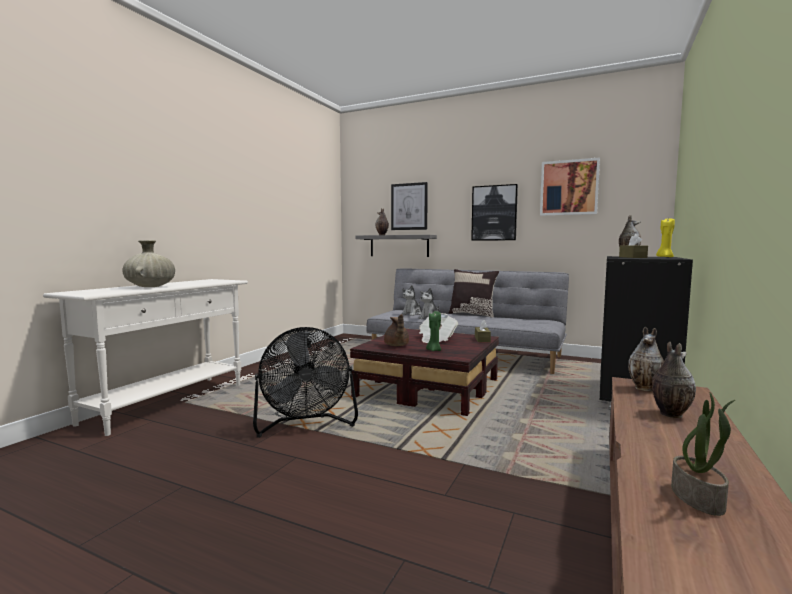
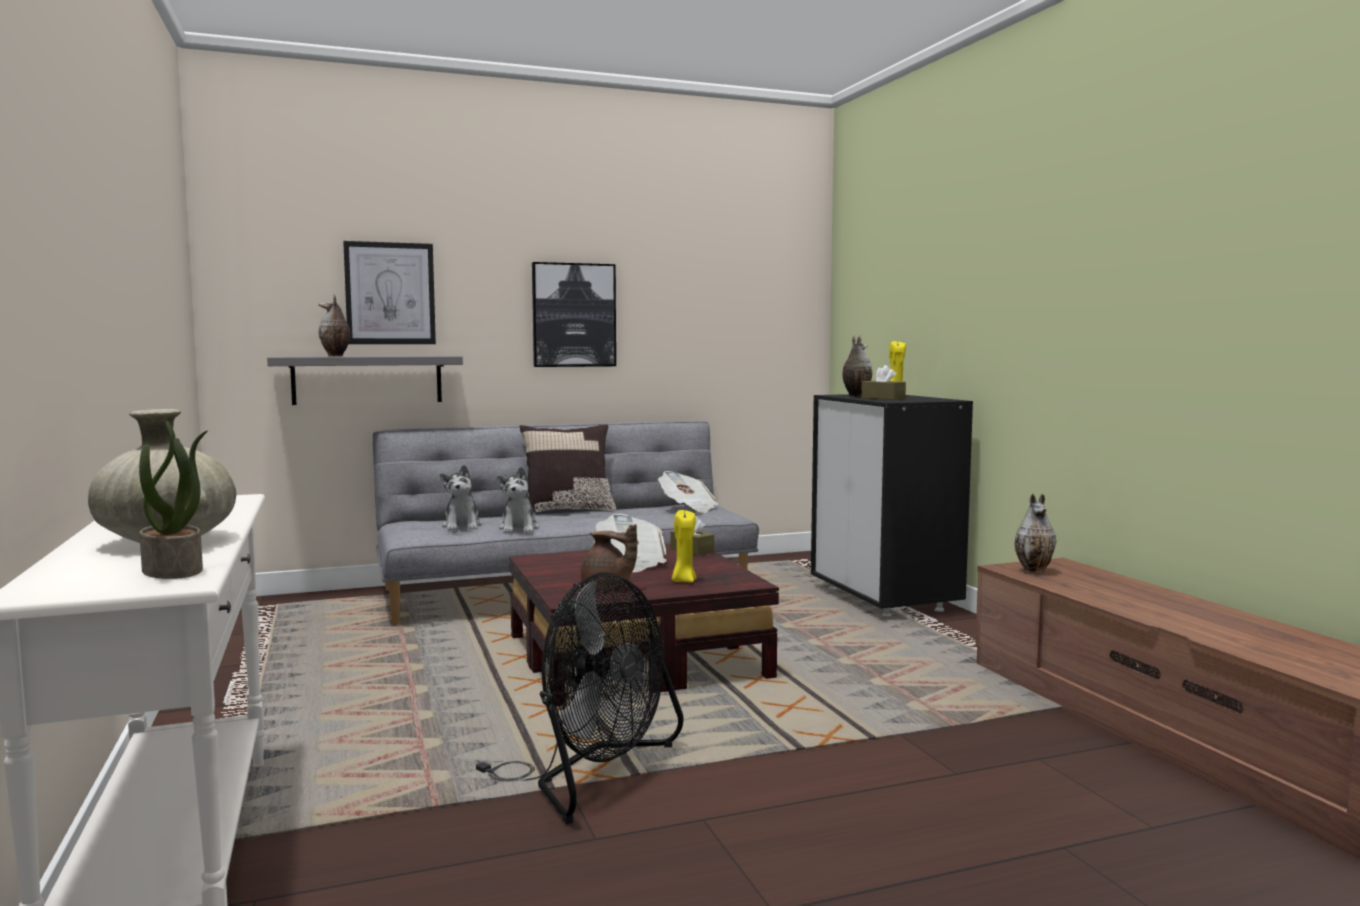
camera: 45 degrees left, 0 degrees up
green candle [426,311,441,351] -> yellow candle [672,510,697,582]
picture [540,157,600,216] -> none
vase [652,342,696,418] -> none
potted plant [671,392,735,516] -> potted plant moved to [139,421,208,579]
none -> newspaper [658,471,718,513]

